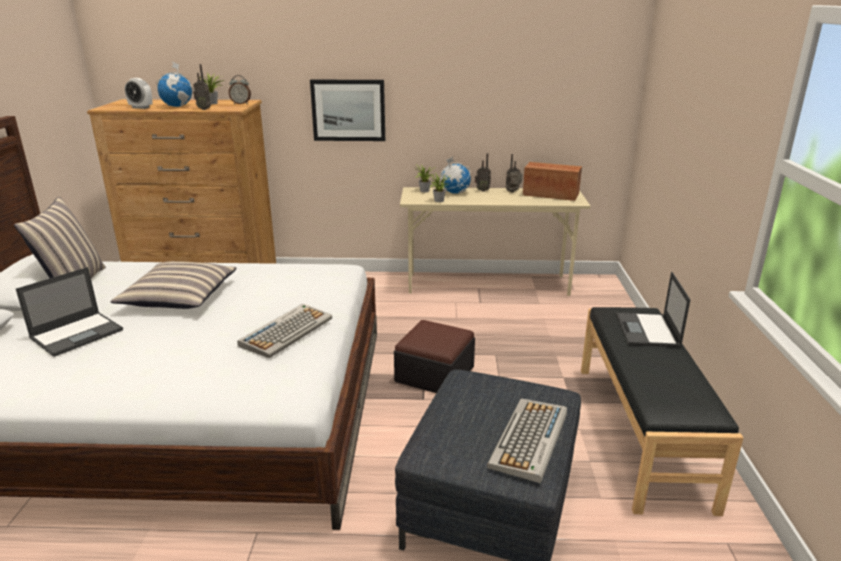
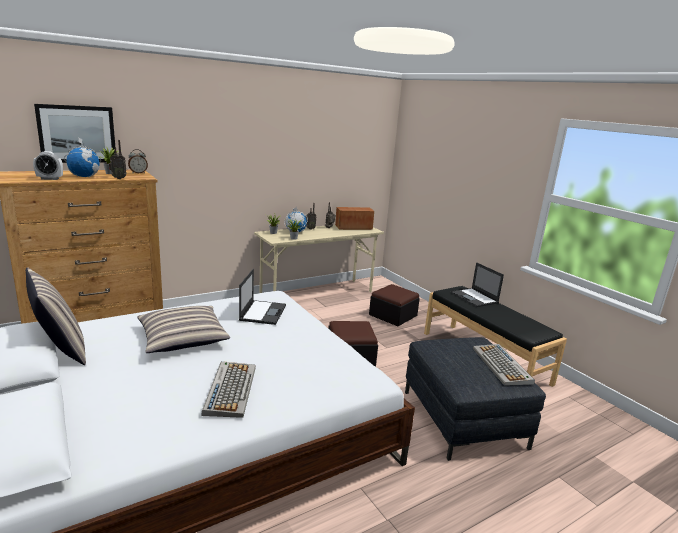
camera: 35 degrees left, 5 degrees down
laptop [16,267,123,357] -> laptop moved to [239,269,286,325]
keyboard [237,304,332,358] -> keyboard moved to [202,361,256,418]
picture [310,80,385,141] -> picture moved to [34,104,115,163]
none -> ottoman [369,284,420,326]

